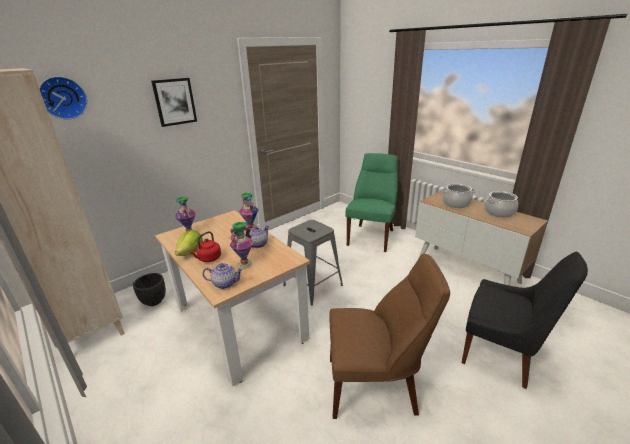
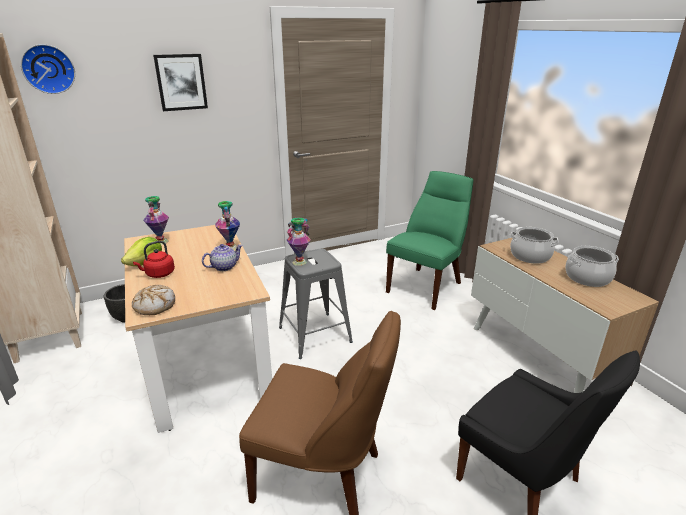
camera: 15 degrees right, 0 degrees up
teapot [202,263,243,289] -> bread [132,285,175,315]
vase [230,222,254,269] -> vase moved to [287,217,311,266]

